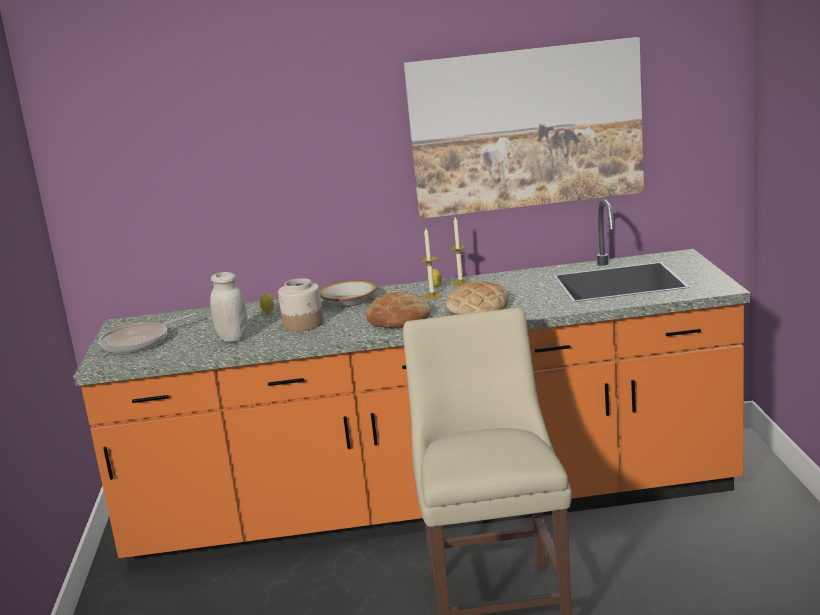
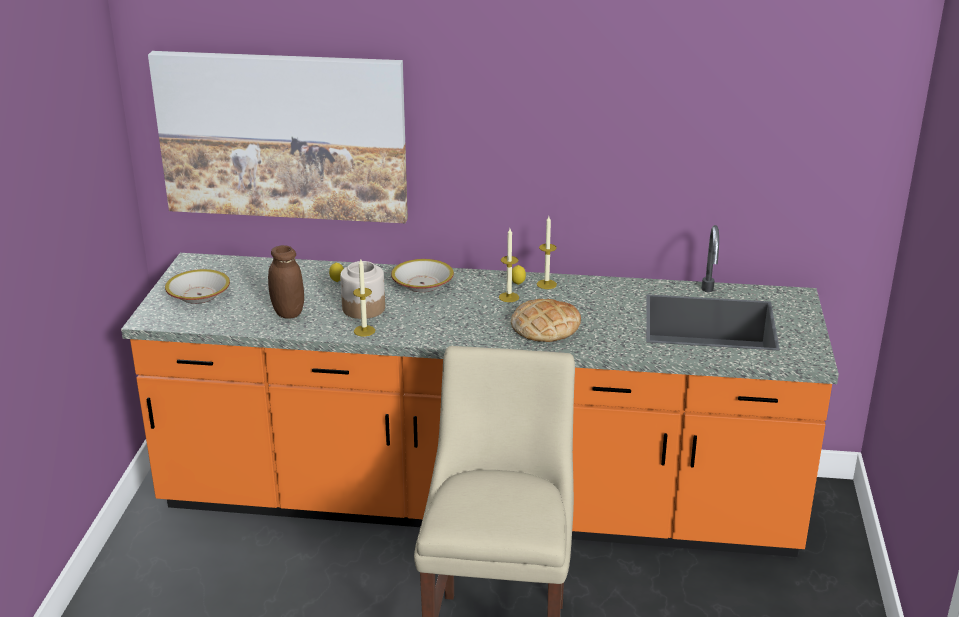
camera: 10 degrees right, 10 degrees up
frying pan [99,313,197,353] -> bowl [165,269,230,304]
white jar [210,272,248,342] -> brown jar [268,245,304,319]
bread [366,292,431,328] -> none
picture [404,37,644,219] -> picture moved to [148,51,408,223]
none -> candle [353,259,375,336]

